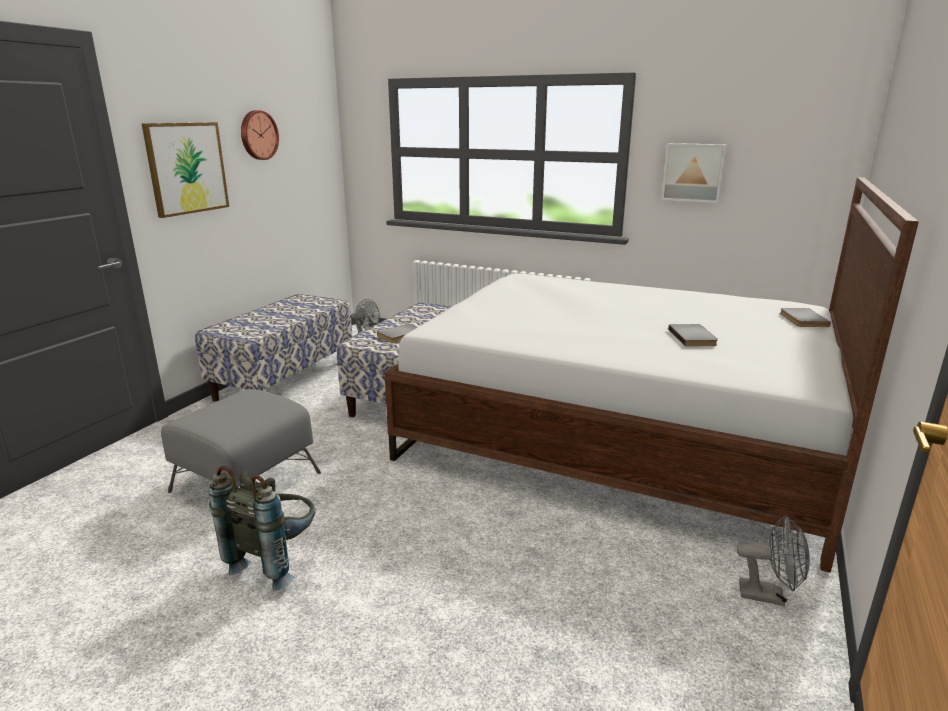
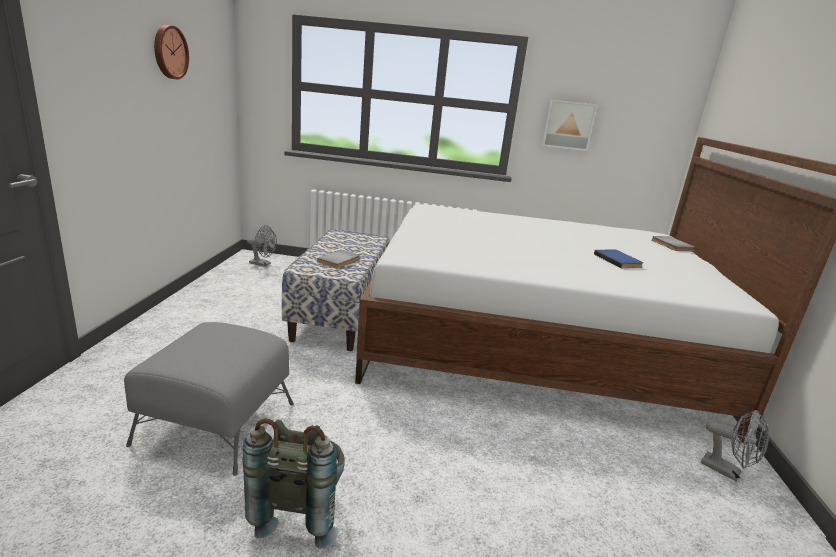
camera: 20 degrees left, 0 degrees up
picture [142,122,229,218] -> none
bench [195,294,352,401] -> none
grey book [668,324,718,346] -> blue book [594,249,643,268]
grey fan [737,515,810,606] -> grey fan turned 45 degrees clockwise [701,410,769,481]

